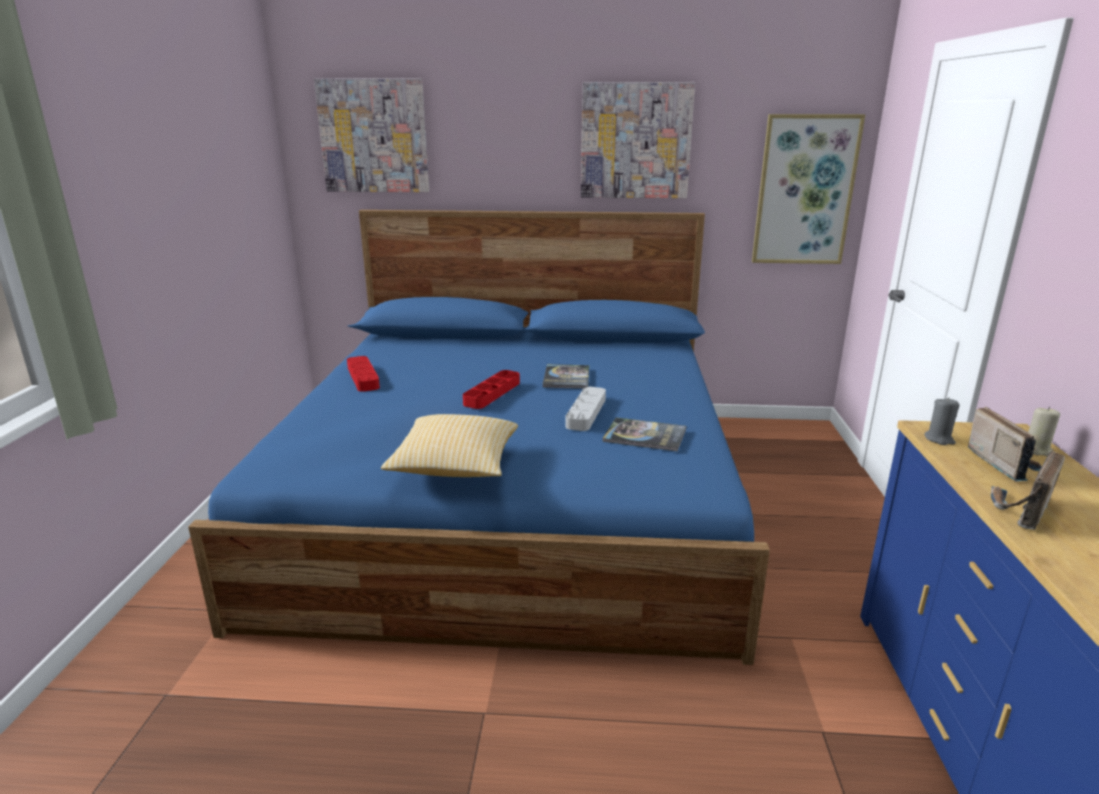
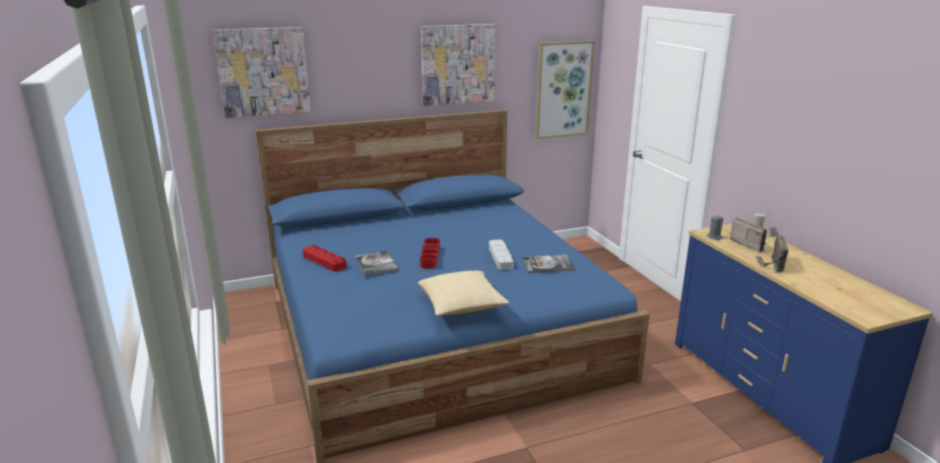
camera: 25 degrees left, 0 degrees up
book [542,364,589,389] -> book moved to [355,251,399,276]

